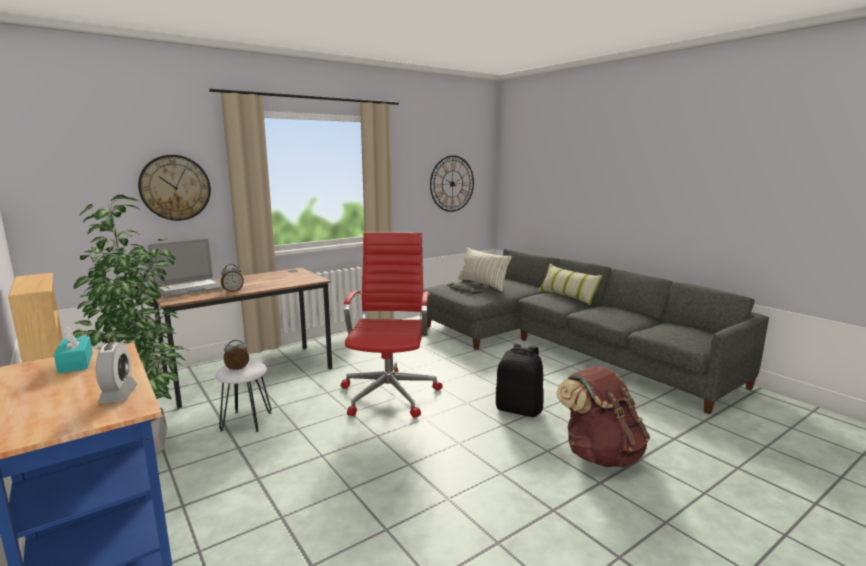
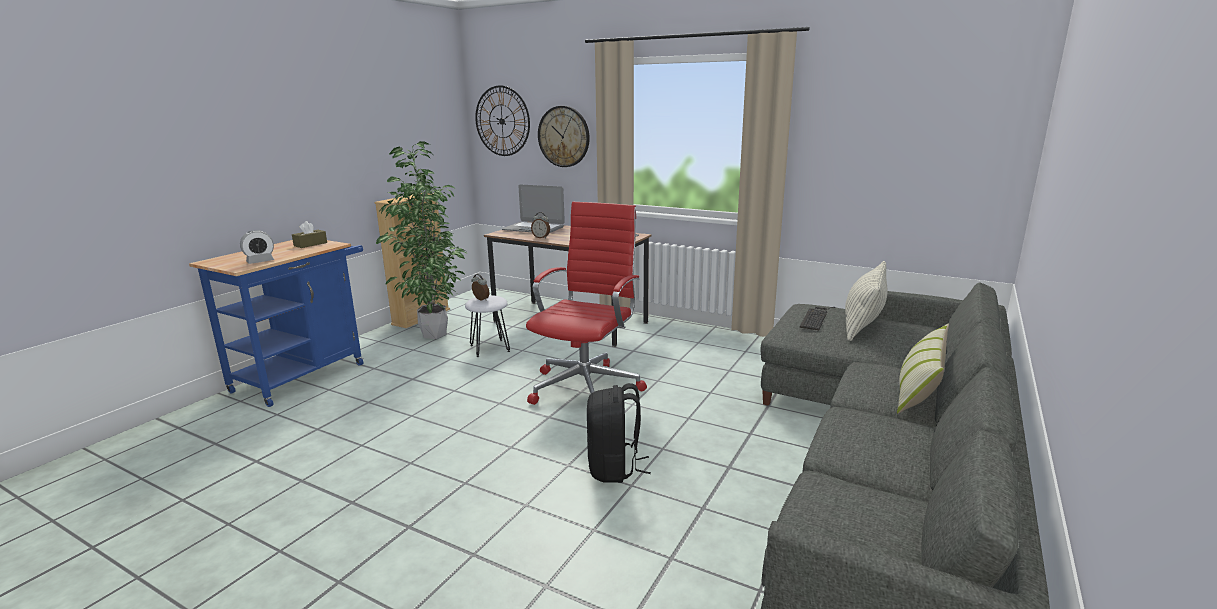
camera: 65 degrees right, 5 degrees up
turquoise tissue box [54,327,93,374] -> brown tissue box [292,221,327,248]
red office chair [341,232,442,418] -> red office chair turned 45 degrees counterclockwise [526,202,647,405]
wall clock [430,155,474,212] -> wall clock moved to [475,85,530,156]
brown backpack [556,365,650,468] -> none

